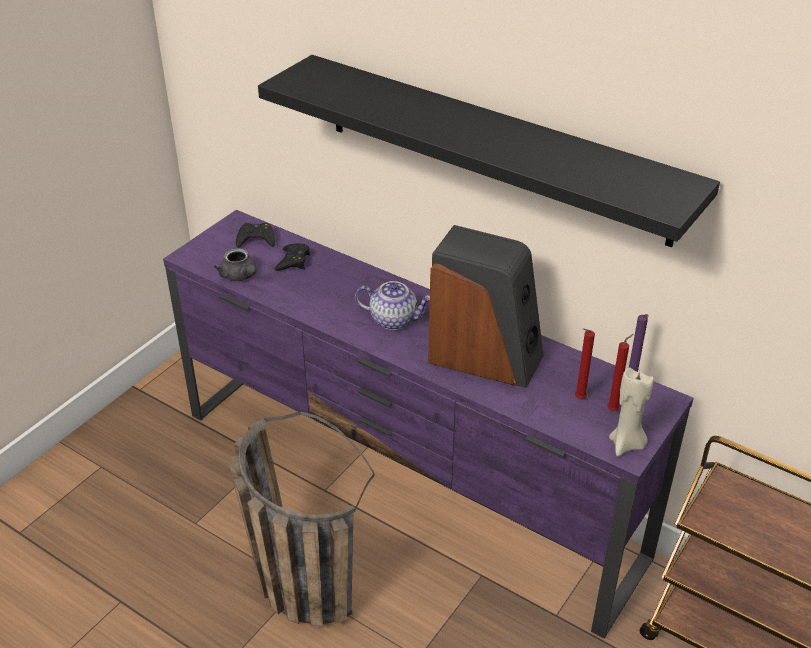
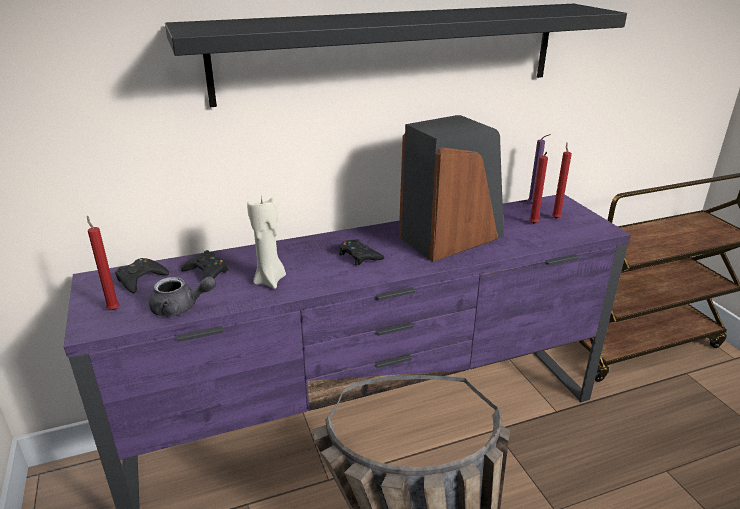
camera: 55 degrees left, 10 degrees down
teapot [355,281,430,330] -> black game controller [339,239,384,265]
beige candle [609,367,654,456] -> beige candle moved to [247,197,286,289]
none -> red candle [87,216,119,310]

